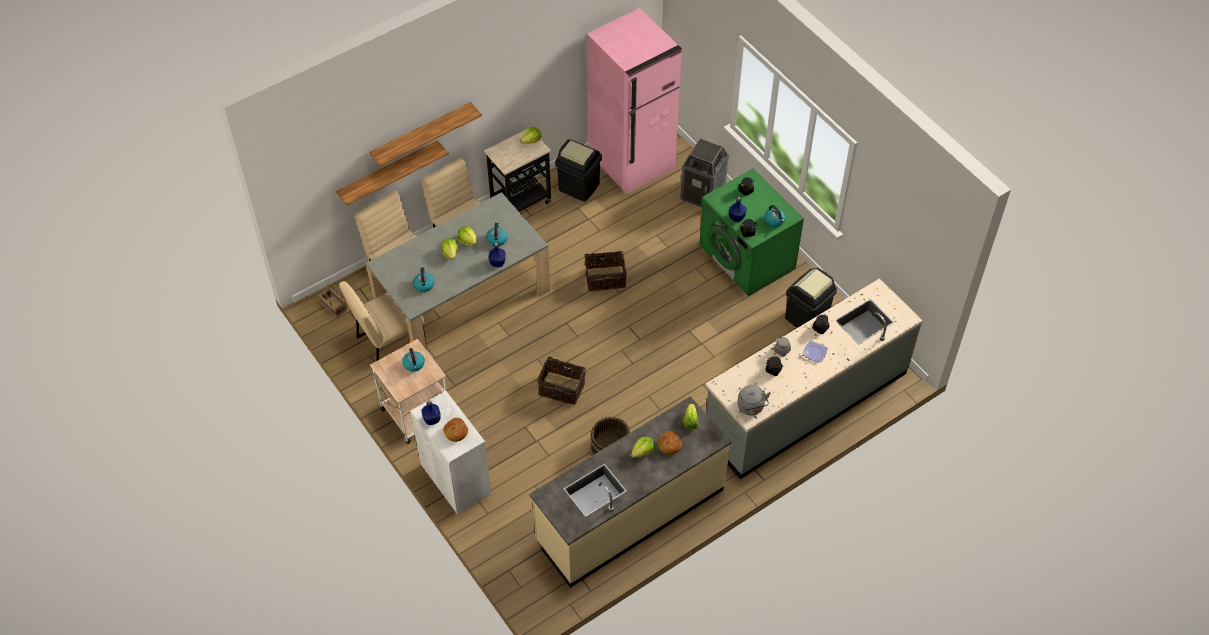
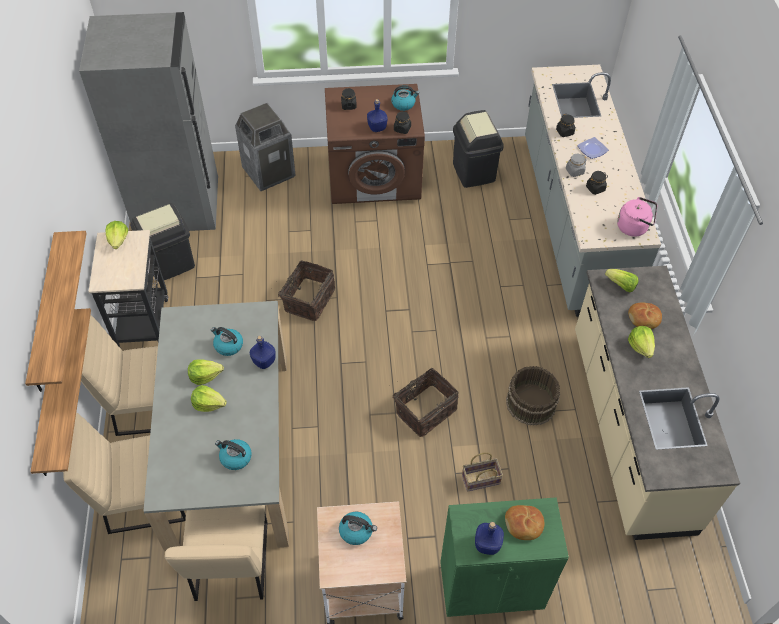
camera: 60 degrees left, 0 degrees up
basket [319,284,347,317] -> basket moved to [462,452,503,492]
white cabinet [411,391,491,514] -> green cabinet [440,497,569,617]
pink fridge [587,8,682,194] -> grey fridge [79,12,218,231]
green washing machine [699,169,804,296] -> brown washing machine [325,84,425,204]
grey kettle [737,385,770,415] -> pink kettle [617,197,657,237]

